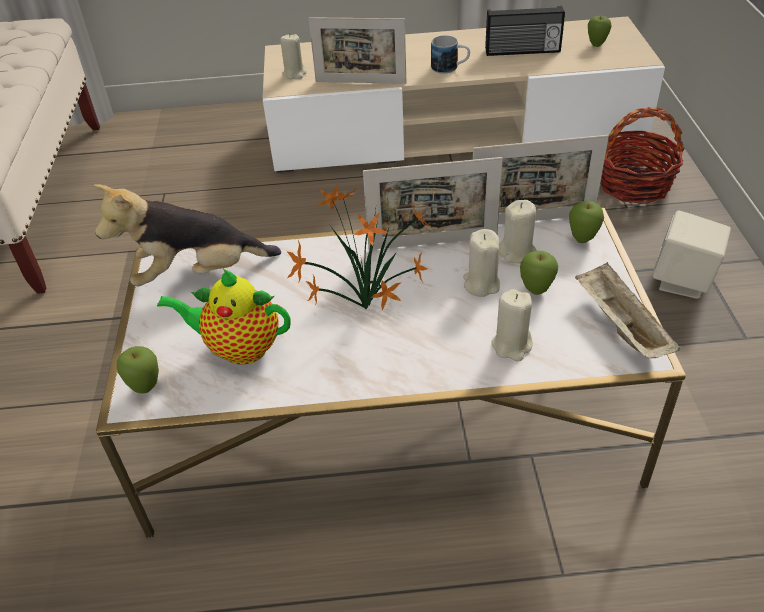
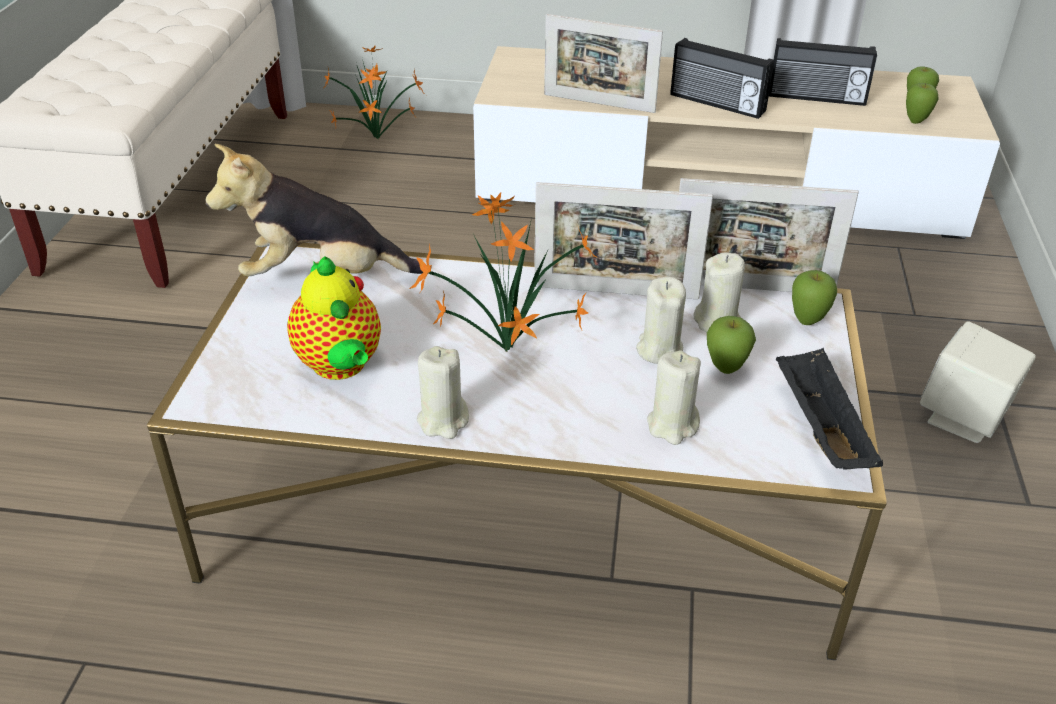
camera: 10 degrees right, 5 degrees down
apple [117,346,159,394] -> apple moved to [906,83,939,124]
teapot [157,269,291,365] -> teapot turned 135 degrees counterclockwise [287,256,381,380]
beige candle [280,33,307,79] -> beige candle moved to [417,346,469,439]
mug [431,35,470,74] -> radio [670,38,774,119]
beige tray [575,262,681,359] -> black tray [776,348,883,470]
basket [601,107,685,204] -> none
none -> potted plant [324,46,426,139]

